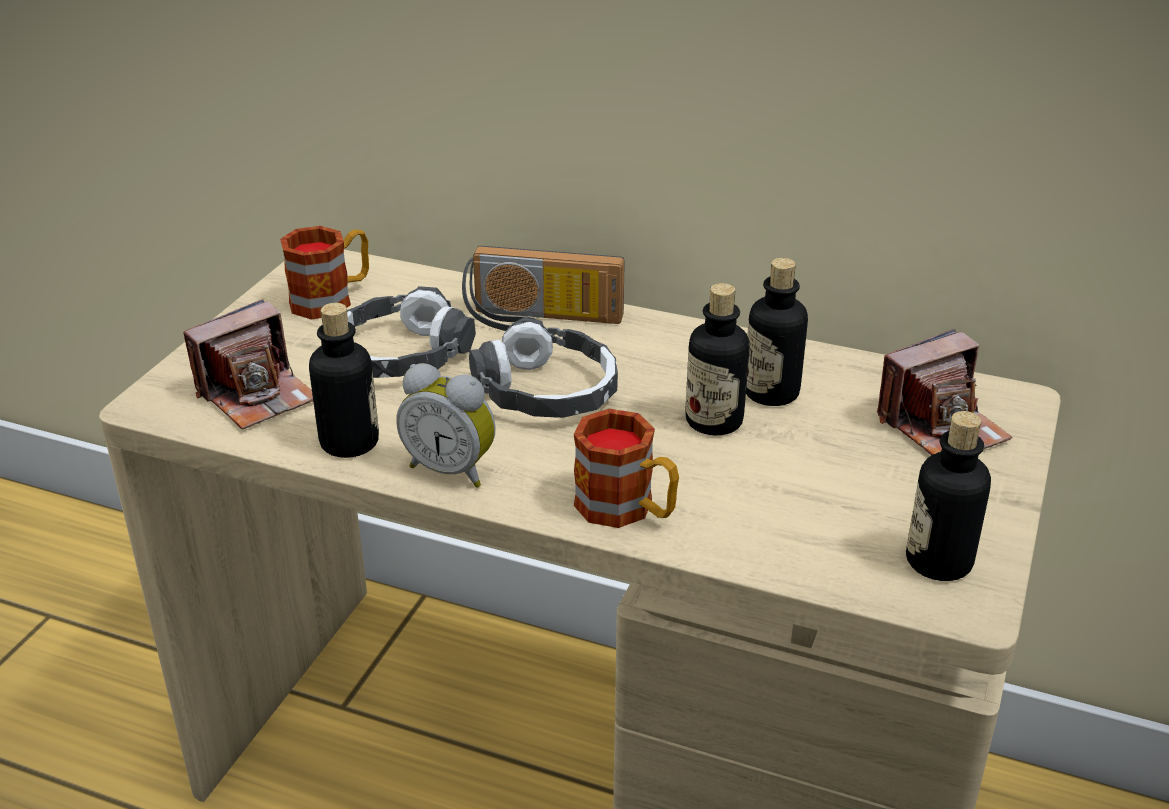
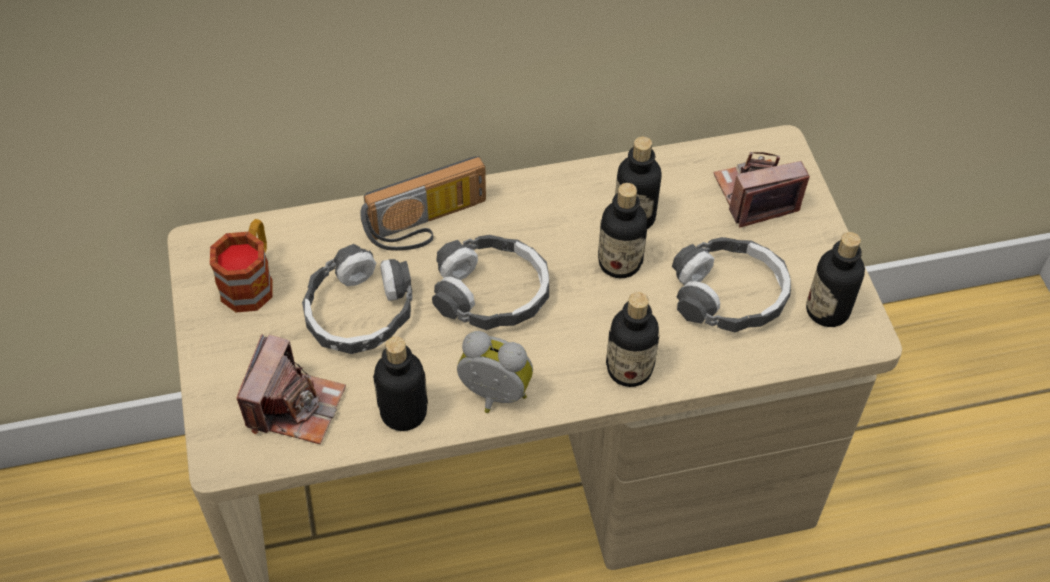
camera: 35 degrees left, 20 degrees up
alarm clock [396,363,496,488] -> alarm clock turned 150 degrees counterclockwise [457,331,533,413]
mug [574,409,679,528] -> bottle [606,292,660,387]
camera [877,329,1012,455] -> camera turned 135 degrees counterclockwise [713,152,810,228]
none -> headphones [672,237,791,332]

